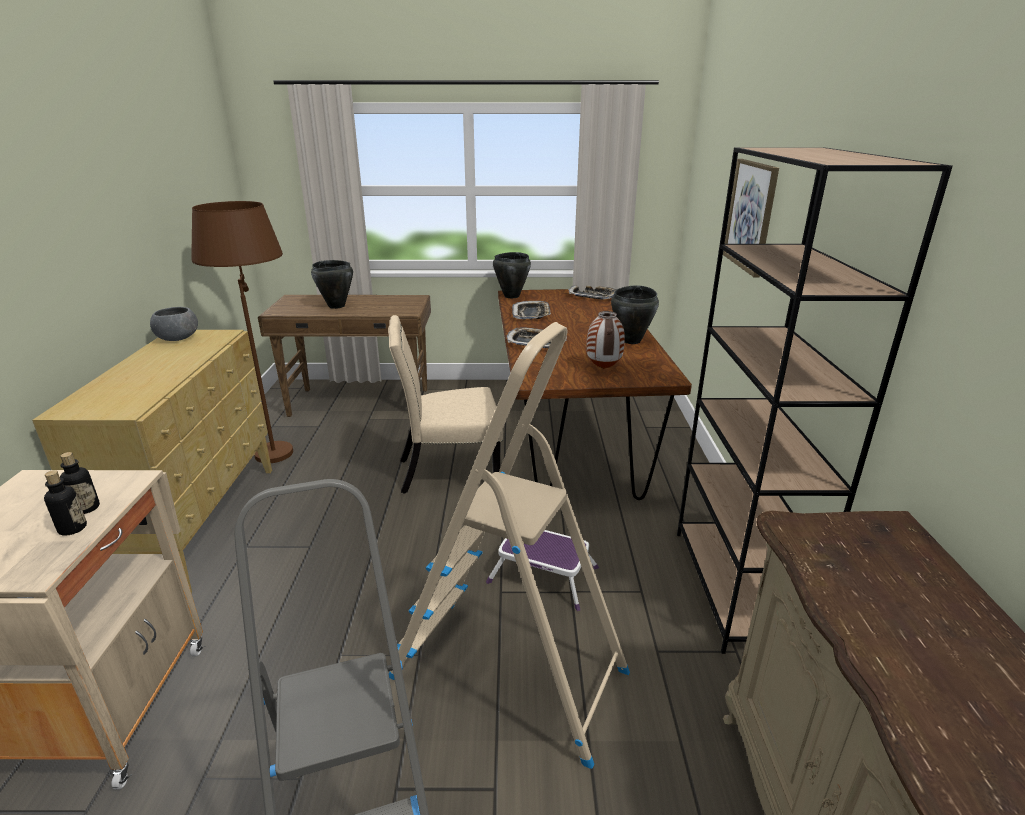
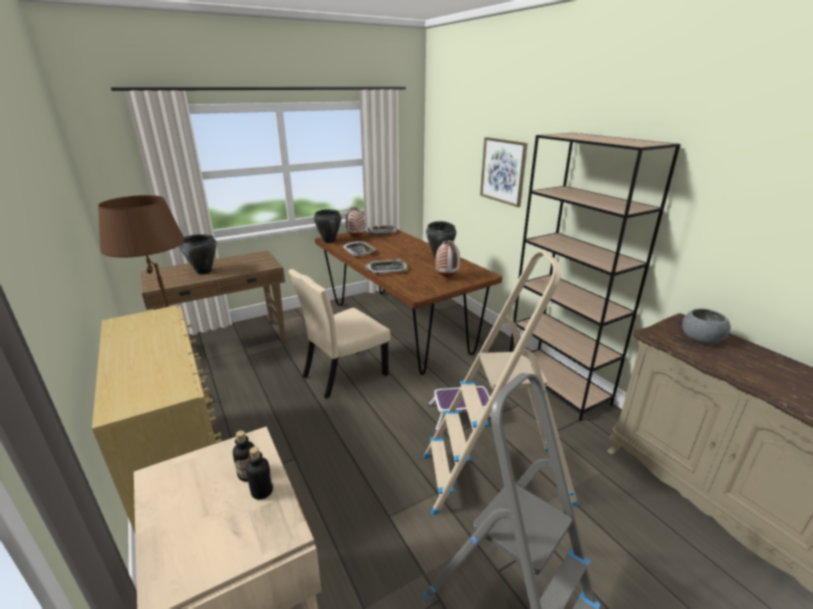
camera: 30 degrees left, 0 degrees up
grey bowl [150,307,198,341] -> grey bowl moved to [682,309,731,344]
none -> vase [346,207,365,238]

